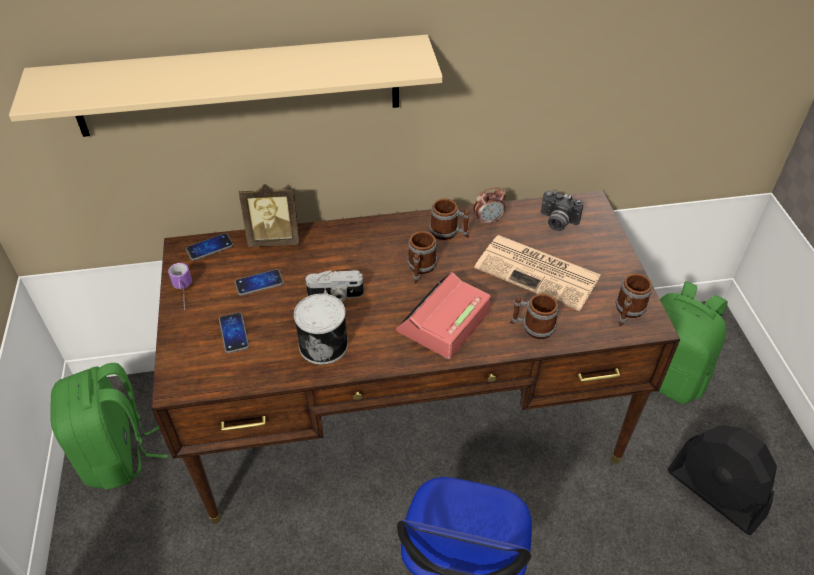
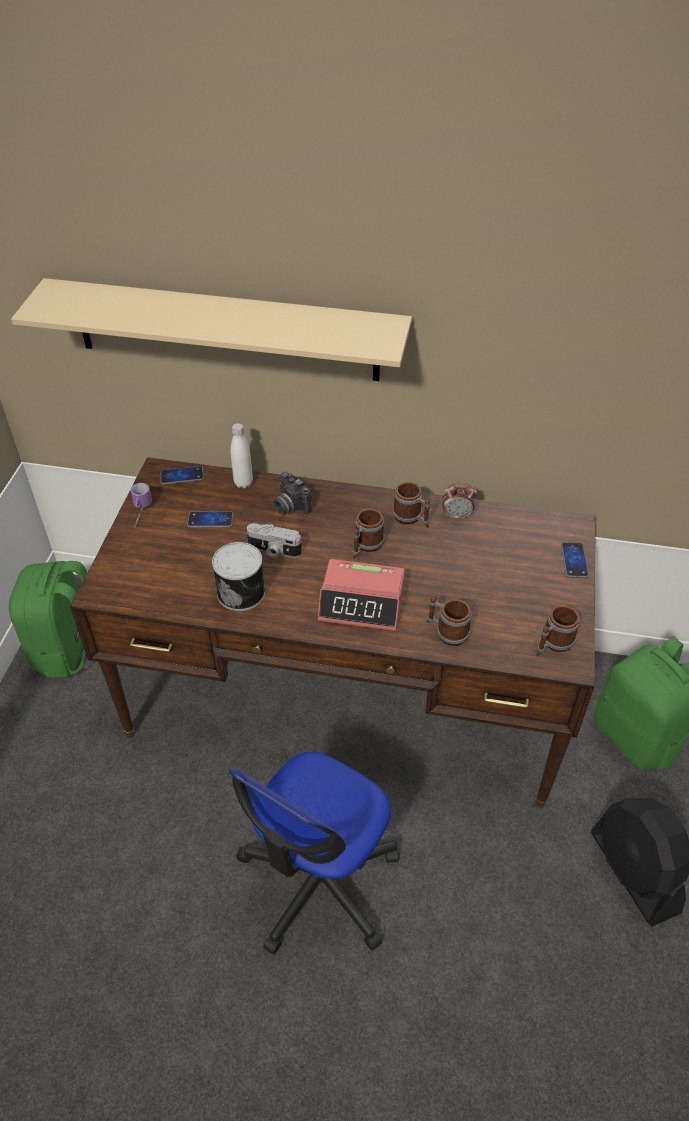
camera: 20 degrees right, 0 degrees up
phone [219,312,249,353] -> phone moved to [561,542,589,578]
picture frame [239,184,300,247] -> white bottle [231,423,253,488]
alarm clock [396,272,491,359] -> alarm clock turned 135 degrees counterclockwise [318,559,405,631]
newspaper [475,235,601,311] -> none
camera [541,190,583,231] -> camera moved to [274,472,312,515]

